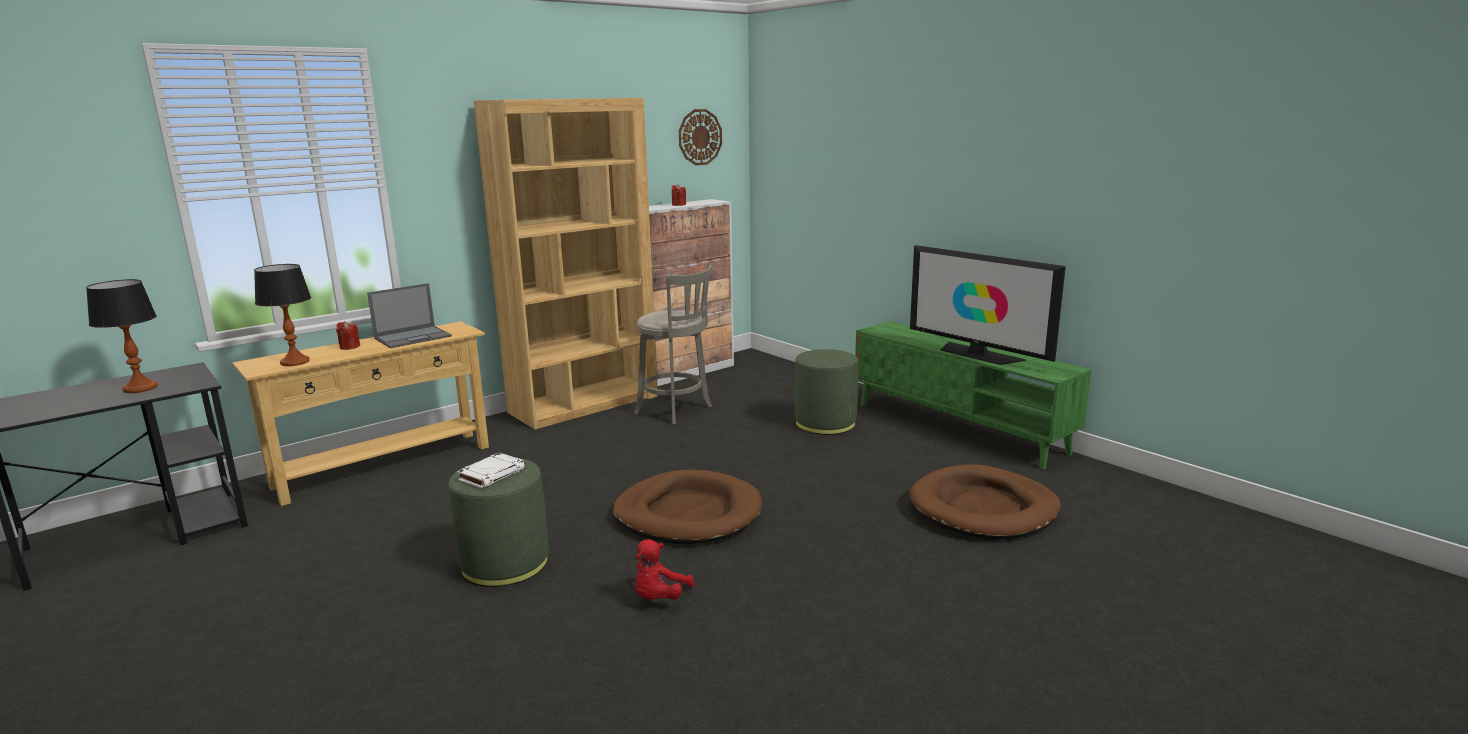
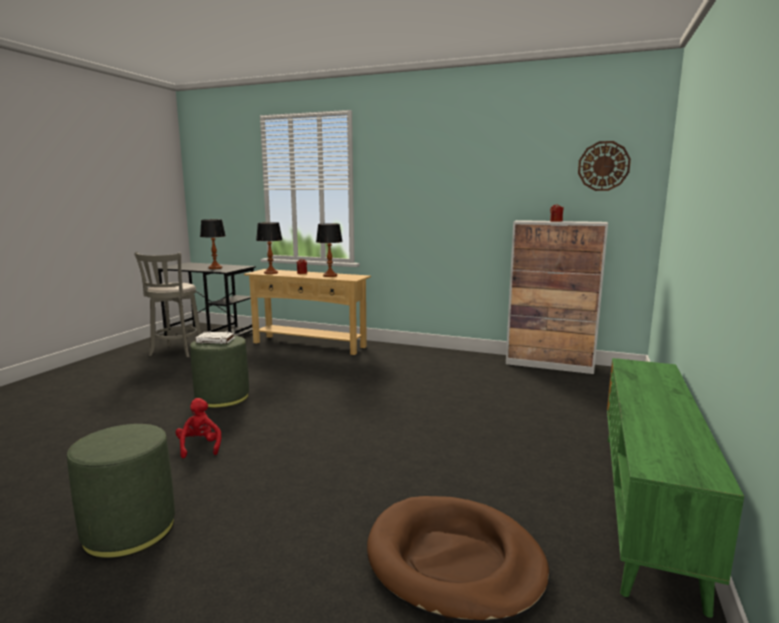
camera: 60 degrees right, 5 degrees down
laptop [367,283,452,348] -> table lamp [316,223,343,277]
brown bookcase [474,98,658,429] -> none
brown dog bed [612,469,762,544] -> none
grey stool [634,263,712,425] -> grey stool moved to [134,252,202,358]
red plush toy [635,539,695,599] -> red plush toy turned 75 degrees clockwise [176,398,221,458]
green ottoman [795,349,858,435] -> green ottoman moved to [67,424,175,559]
television [910,245,1066,365] -> none

